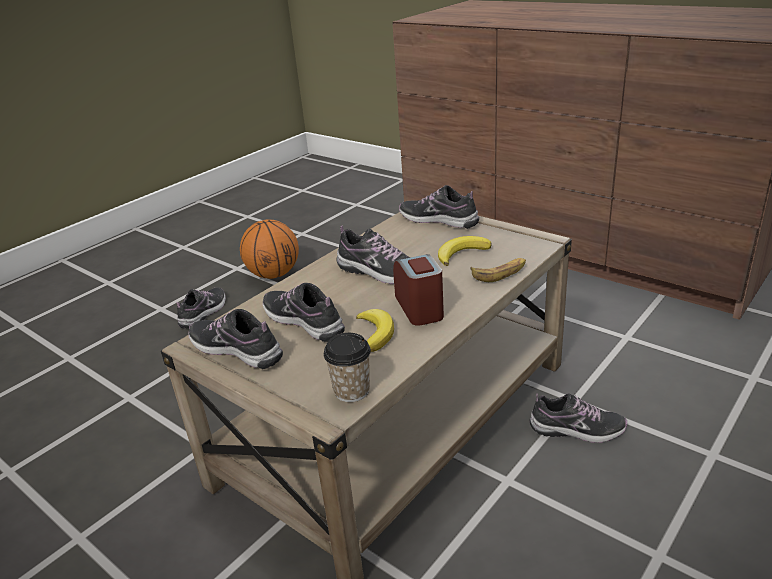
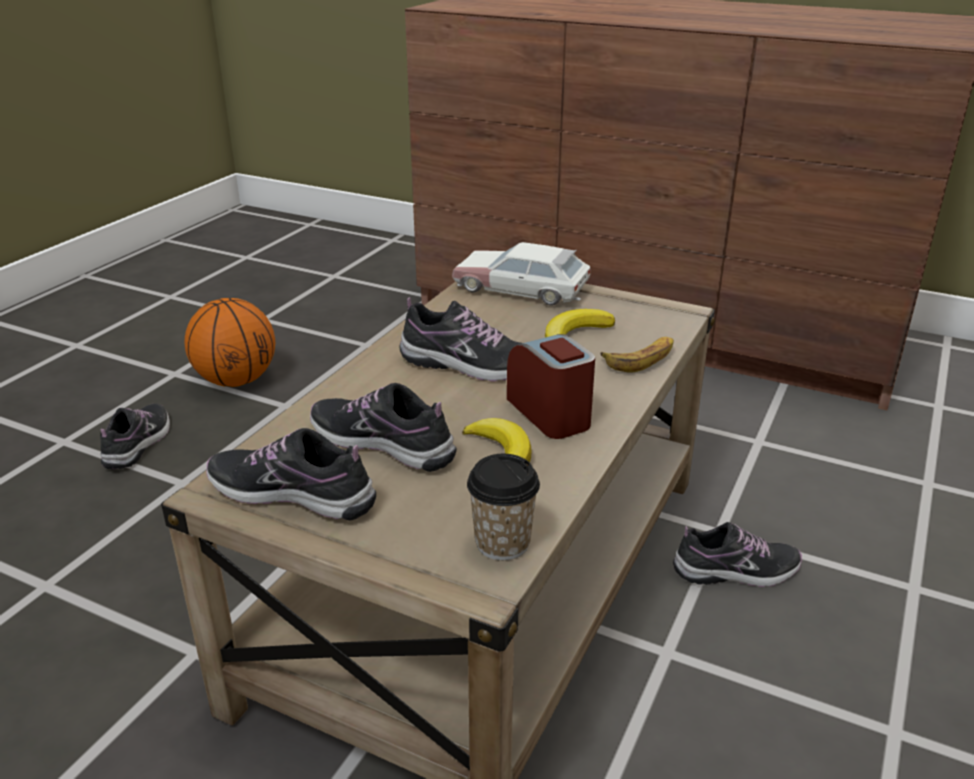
camera: 15 degrees left, 0 degrees up
shoe [399,185,479,229] -> toy car [452,242,590,306]

